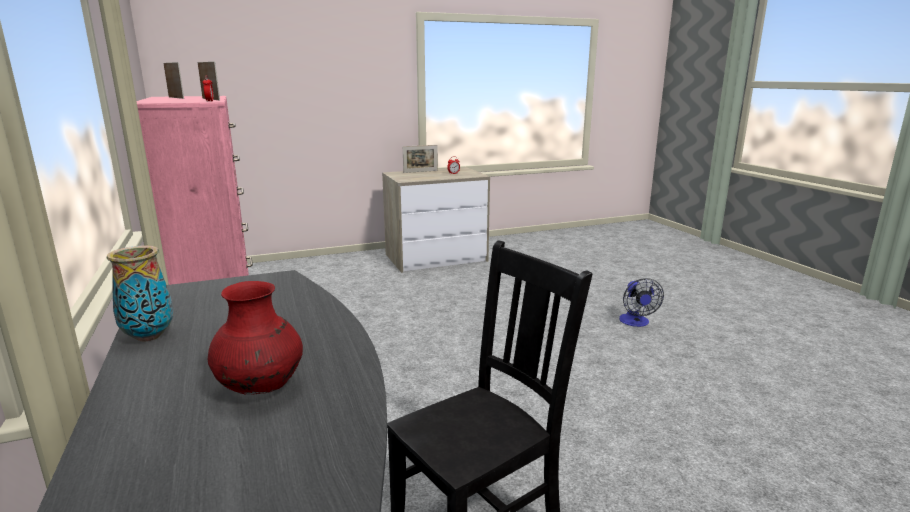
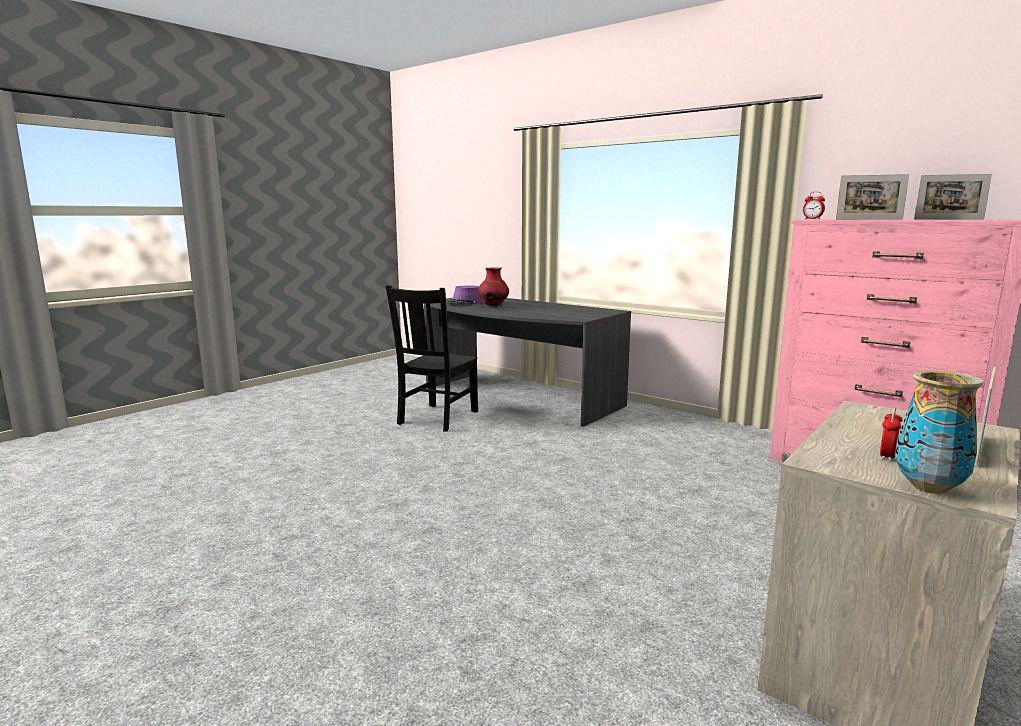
camera: 150 degrees right, 5 degrees down
vase [107,245,174,341] -> vase moved to [895,370,983,494]
fan [619,278,664,327] -> none
none -> purple hat [446,286,484,305]

